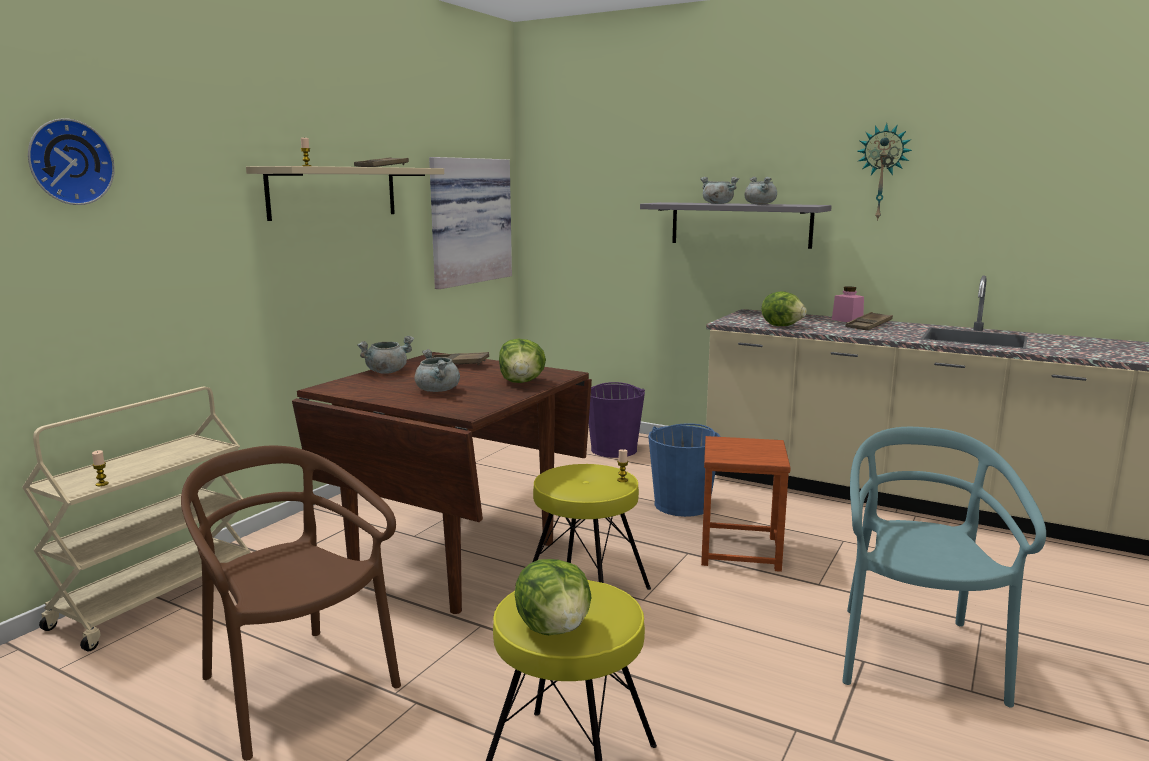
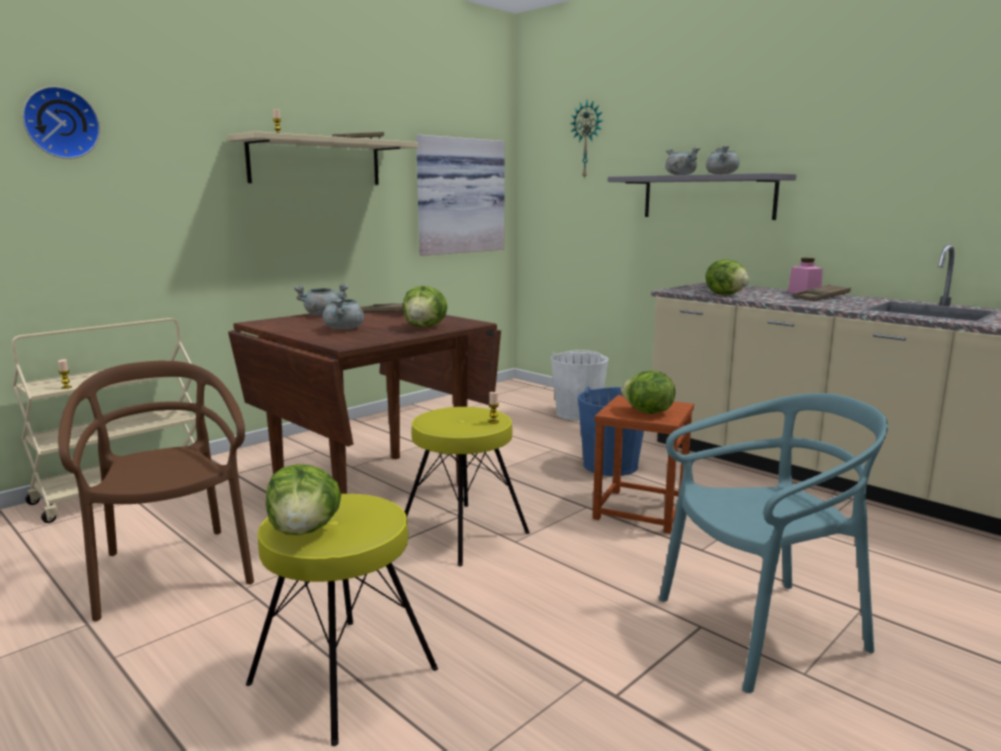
camera: 15 degrees right, 0 degrees up
purple bucket [589,382,645,458] -> white bucket [551,350,609,421]
turquoise chair [842,427,1046,708] -> turquoise chair turned 45 degrees clockwise [659,393,888,693]
wall clock [857,123,912,221] -> wall clock moved to [570,100,603,180]
none -> lettuce [621,371,675,414]

